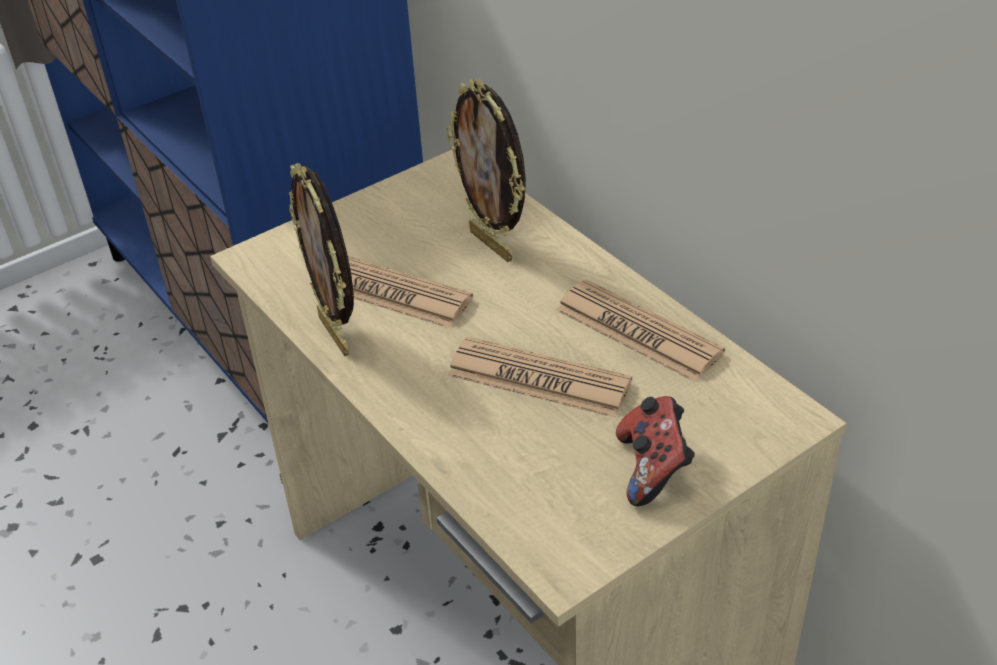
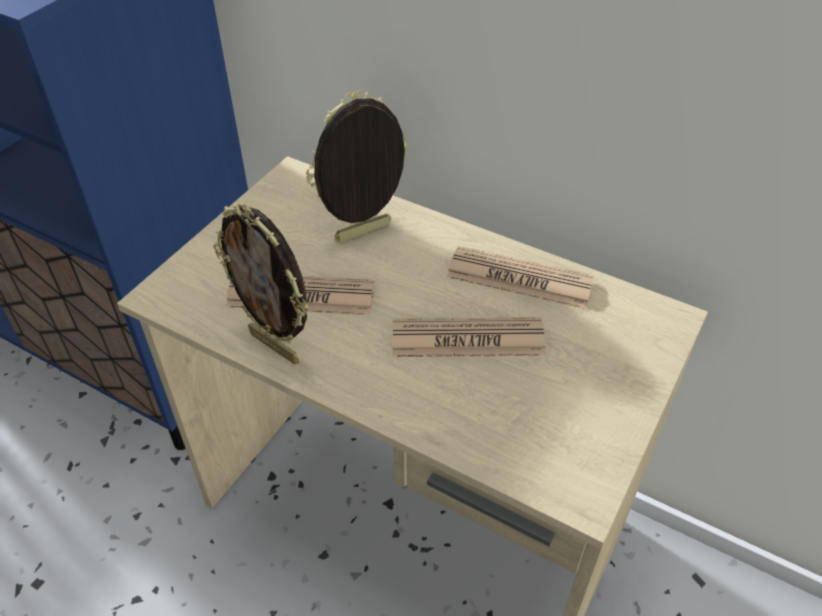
camera: 25 degrees left, 5 degrees up
picture frame [446,79,526,262] -> picture frame turned 120 degrees clockwise [306,90,409,242]
game controller [616,396,695,506] -> none

